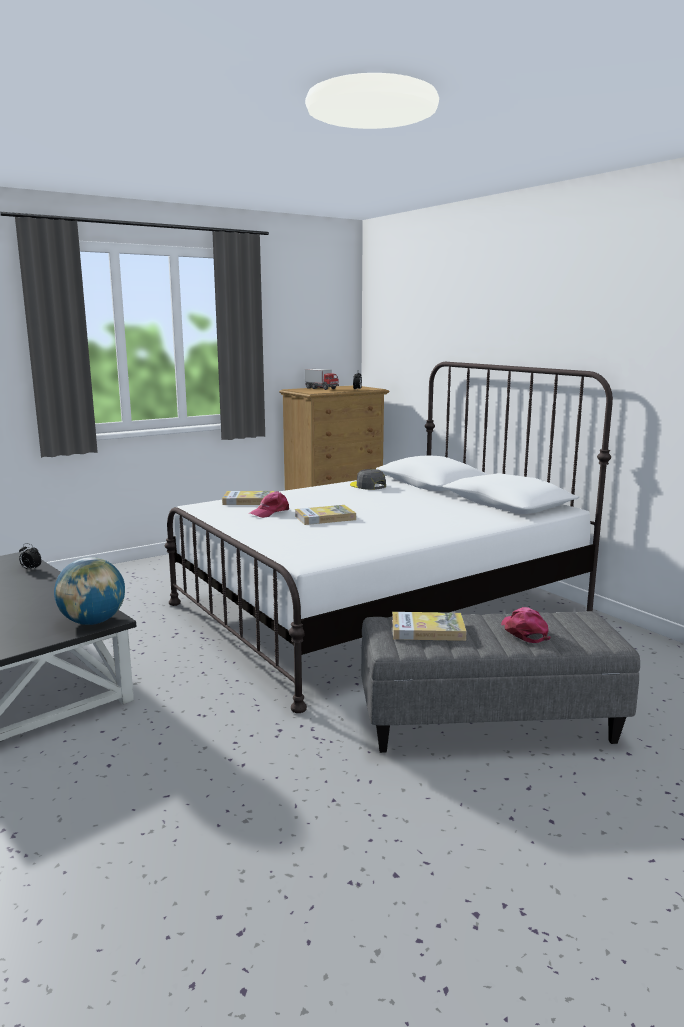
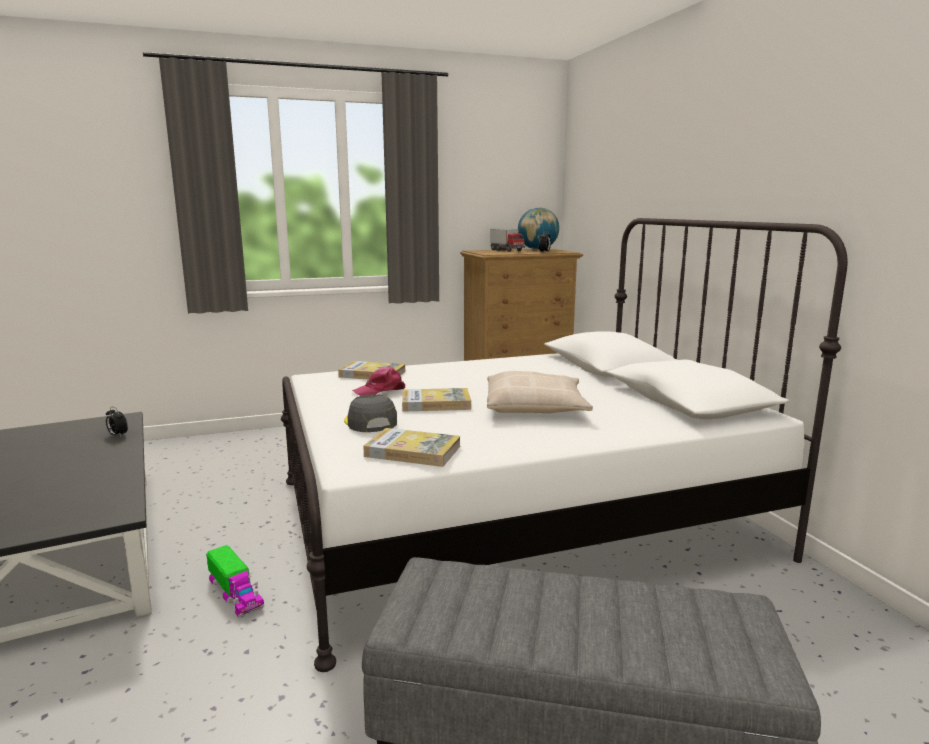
camera: 15 degrees right, 0 degrees up
globe [54,557,125,625] -> globe moved to [518,207,559,250]
grey cap [350,469,386,490] -> grey cap moved to [344,394,397,432]
book [392,612,467,641] -> book moved to [363,428,460,467]
pink cap [501,607,551,643] -> none
none -> toy truck [206,545,264,618]
none -> beige pillow [487,371,593,413]

